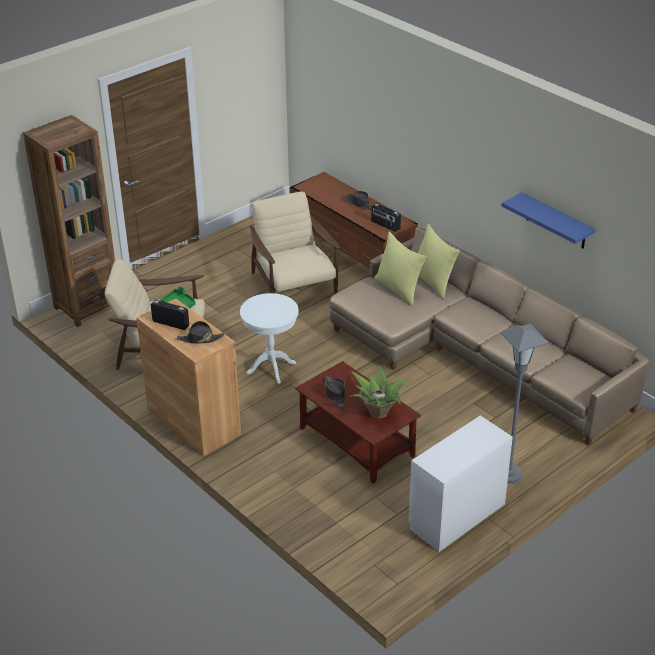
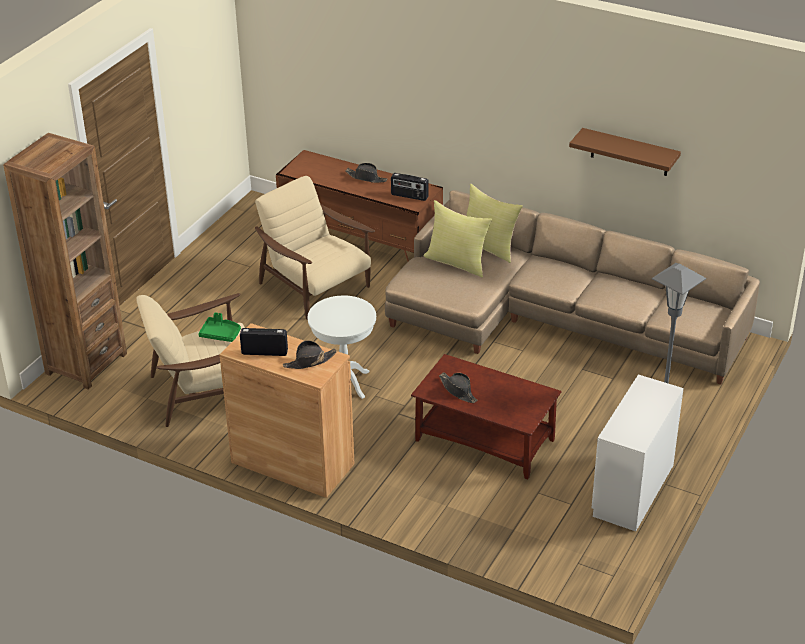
camera: 20 degrees left, 0 degrees up
potted plant [351,365,410,419] -> none
blue shelf [502,192,596,249] -> brown shelf [569,128,681,176]

